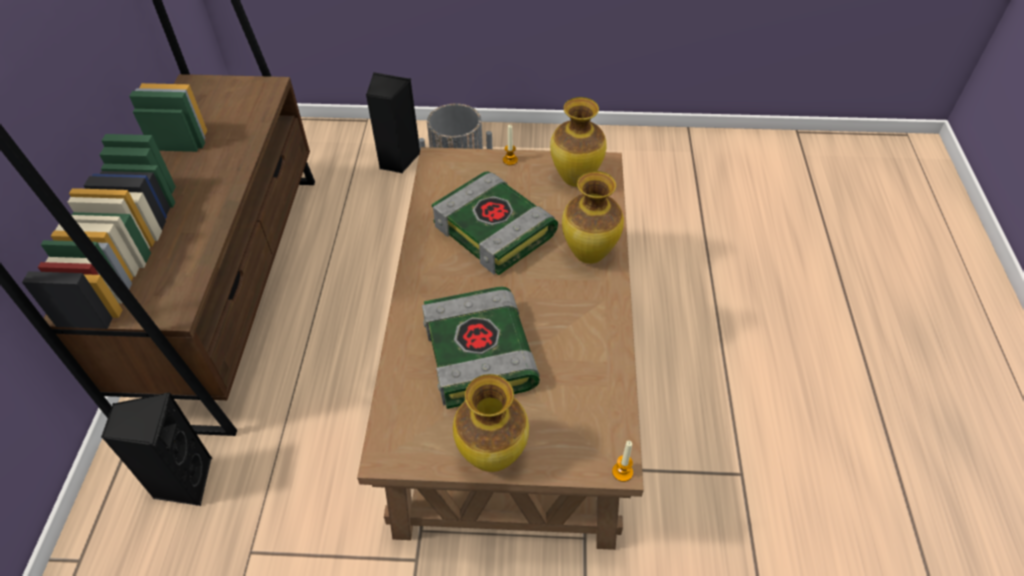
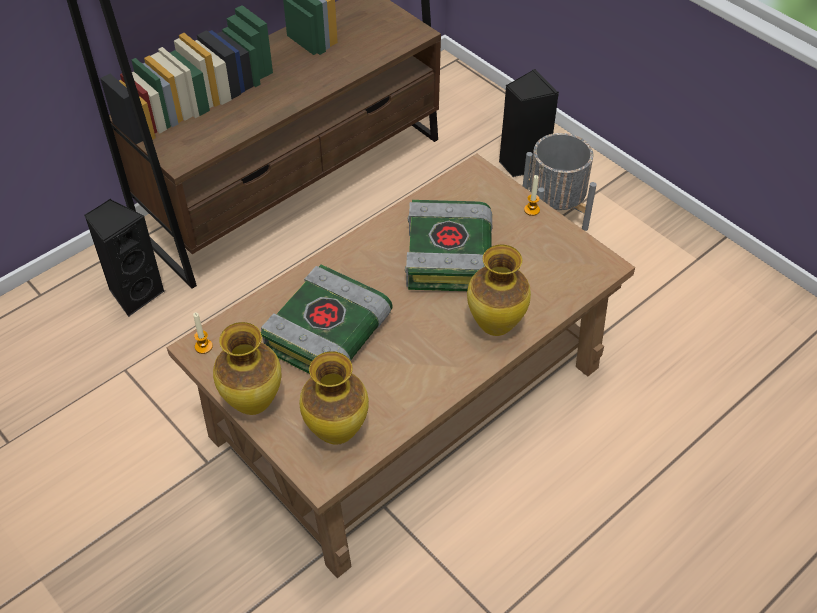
camera: 45 degrees right, 0 degrees up
vase [550,97,607,187] -> vase moved to [299,351,369,445]
candle [612,441,633,482] -> candle moved to [193,312,213,354]

